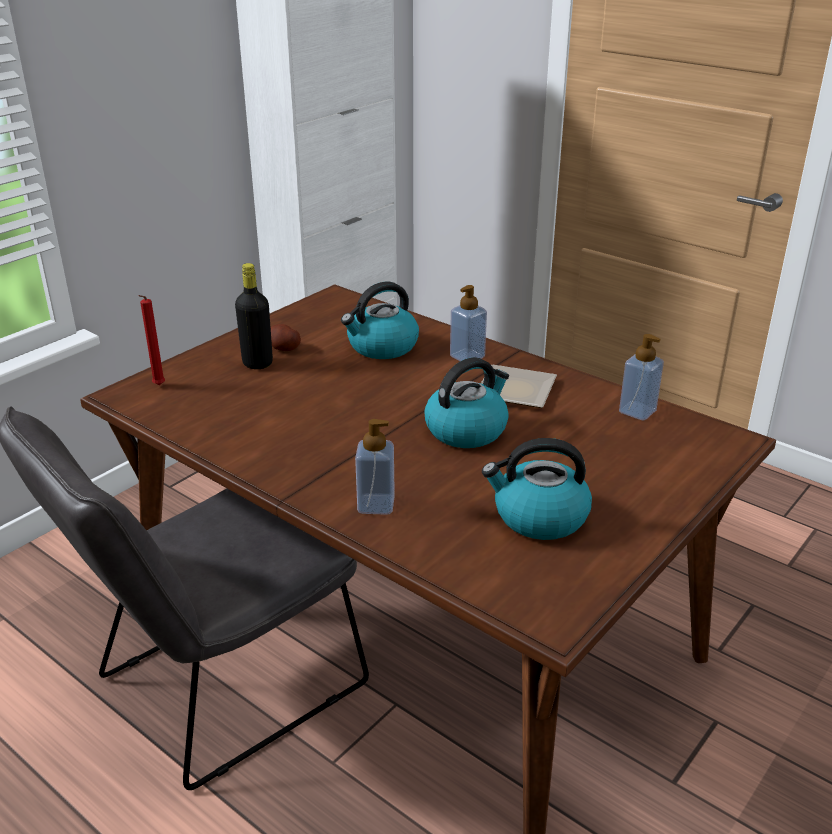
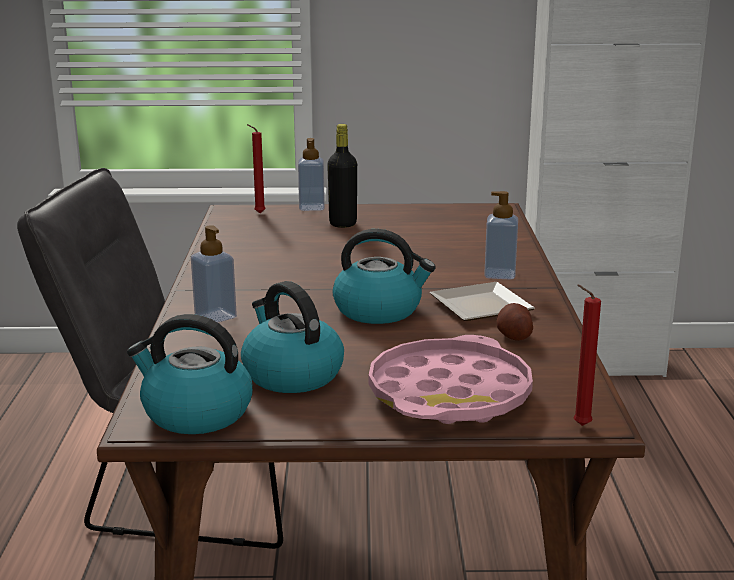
camera: 50 degrees right, 10 degrees down
potato [271,324,301,351] -> potato moved to [496,303,533,341]
kettle [341,282,419,359] -> kettle moved to [127,314,253,434]
soap dispenser [619,334,664,421] -> soap dispenser moved to [298,138,325,211]
none -> pink tray [369,335,533,424]
none -> red candle [573,285,601,426]

